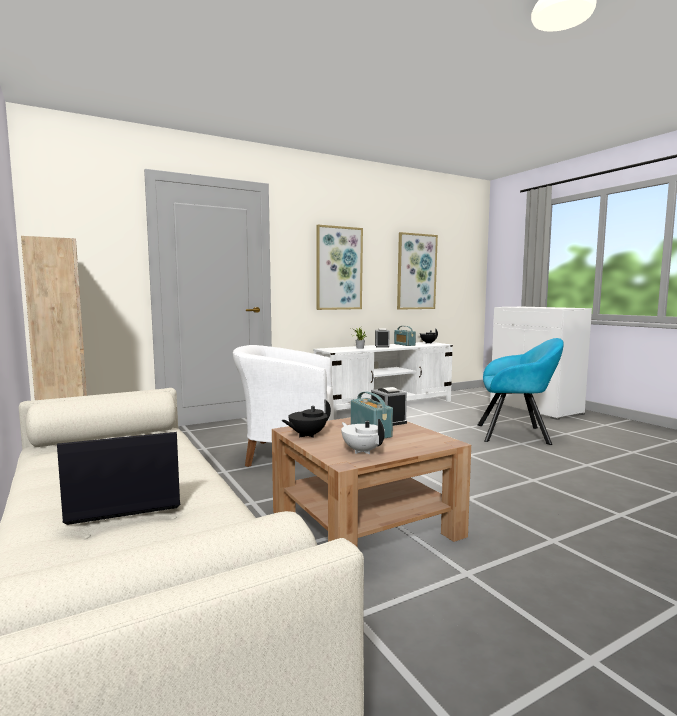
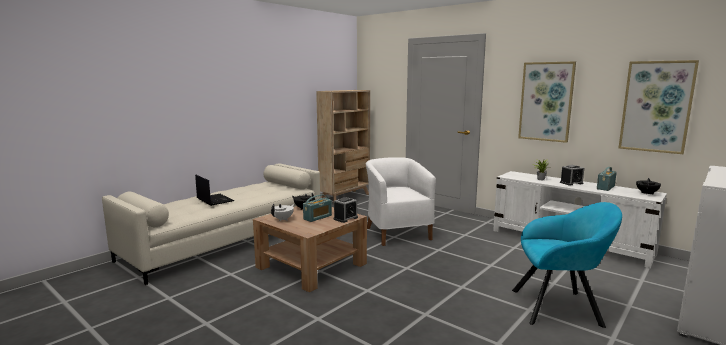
camera: 70 degrees right, 5 degrees up
turquoise armchair [477,338,564,445] -> turquoise armchair turned 75 degrees counterclockwise [512,202,622,328]

